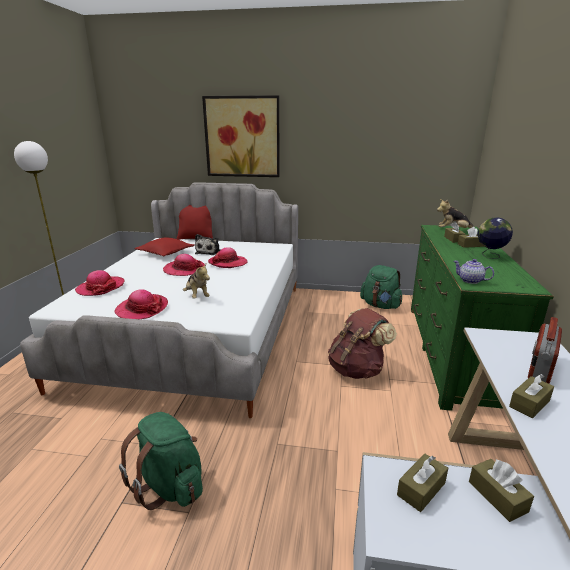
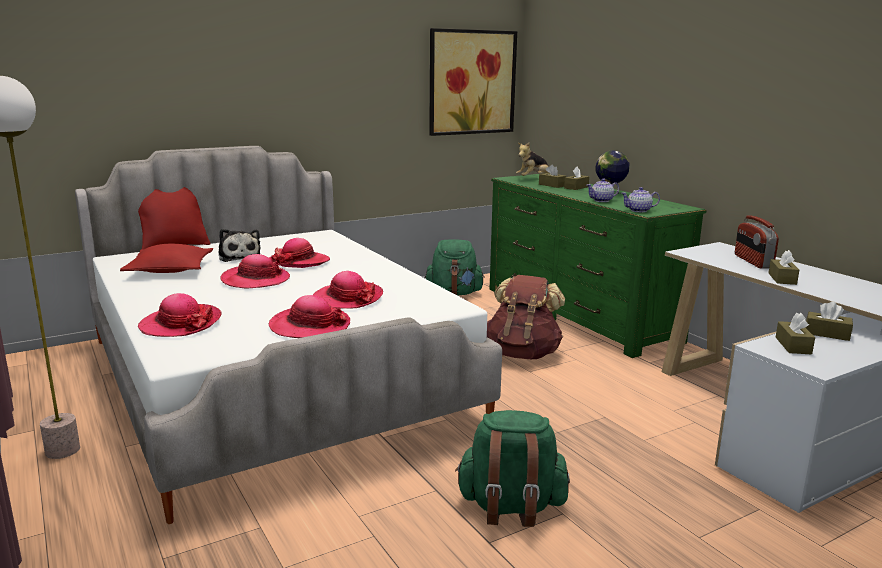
camera: 40 degrees left, 5 degrees down
plush toy [183,264,210,299] -> hat [313,271,383,309]
picture [202,95,280,177] -> picture moved to [429,28,517,136]
none -> teapot [587,178,619,202]

